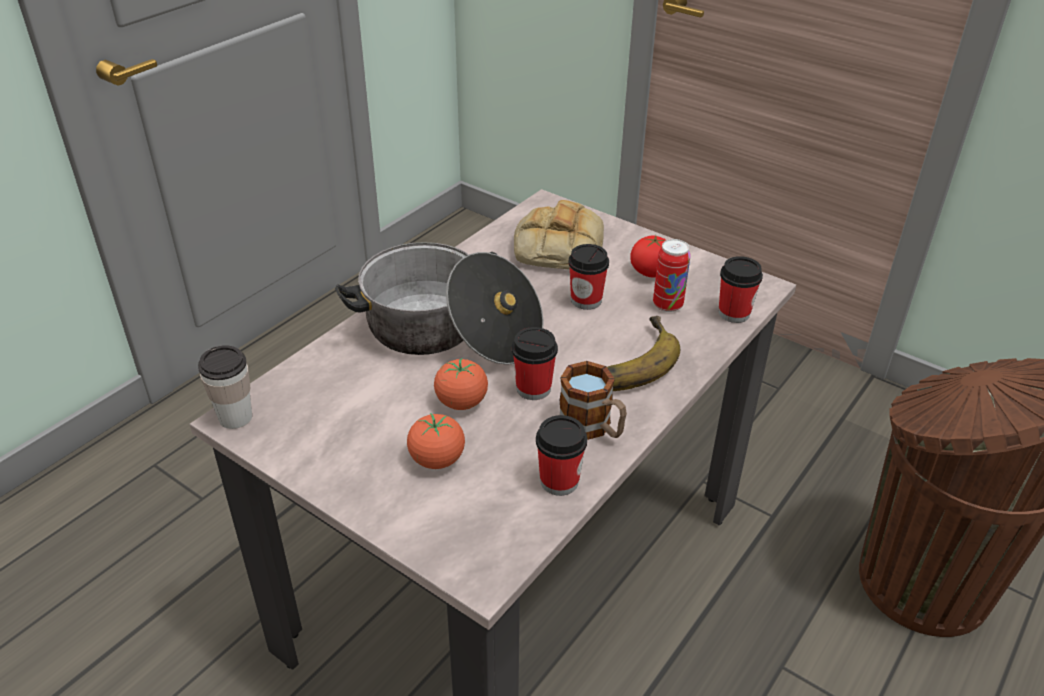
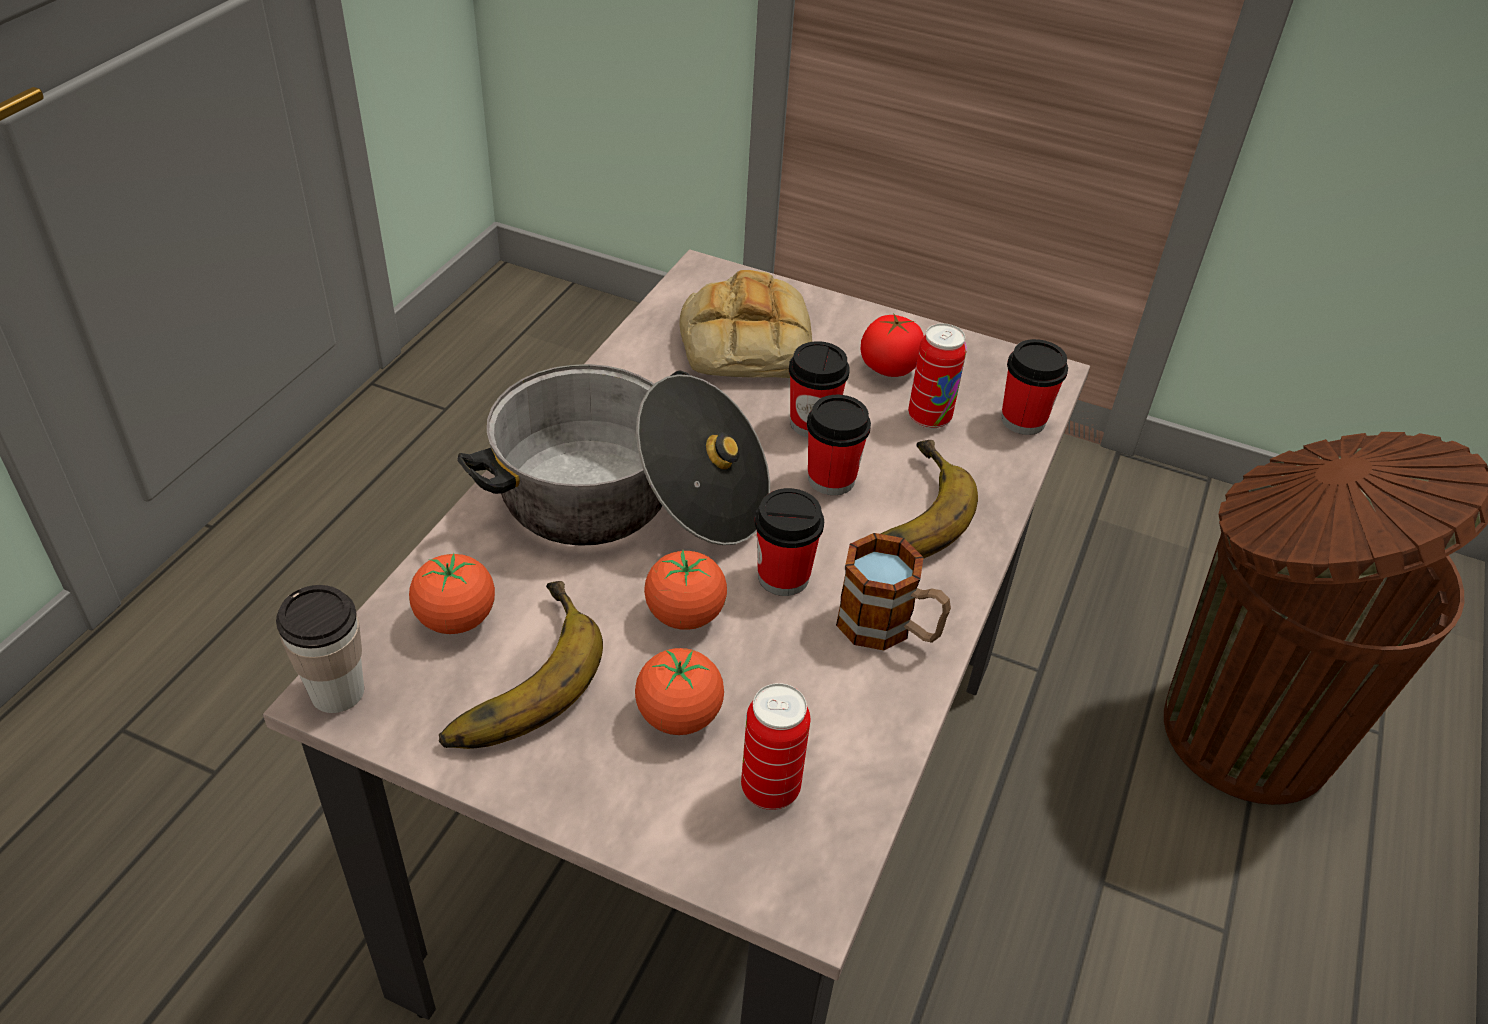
camera: 15 degrees left, 5 degrees up
cup [536,415,587,496] -> cup moved to [807,395,871,495]
none -> tomato [409,553,495,634]
none -> banana [439,581,603,749]
none -> can [741,683,810,810]

